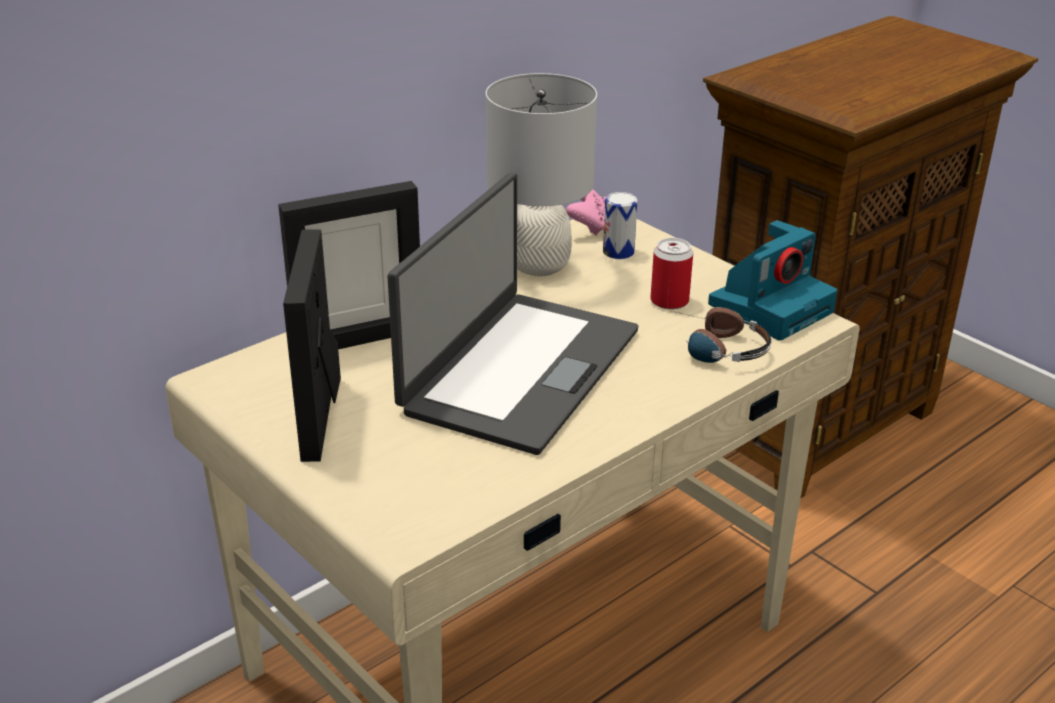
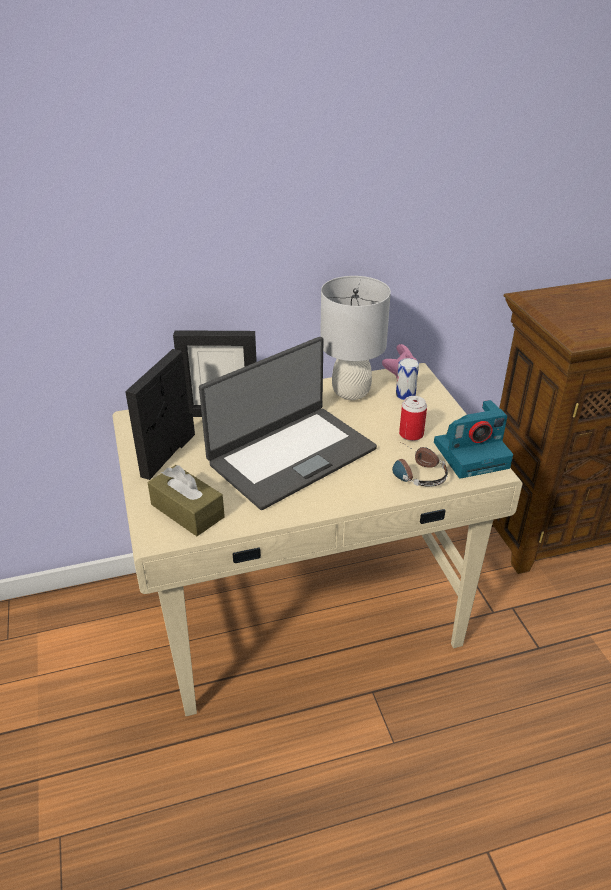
camera: 25 degrees right, 5 degrees up
none -> brown tissue box [148,465,225,536]

